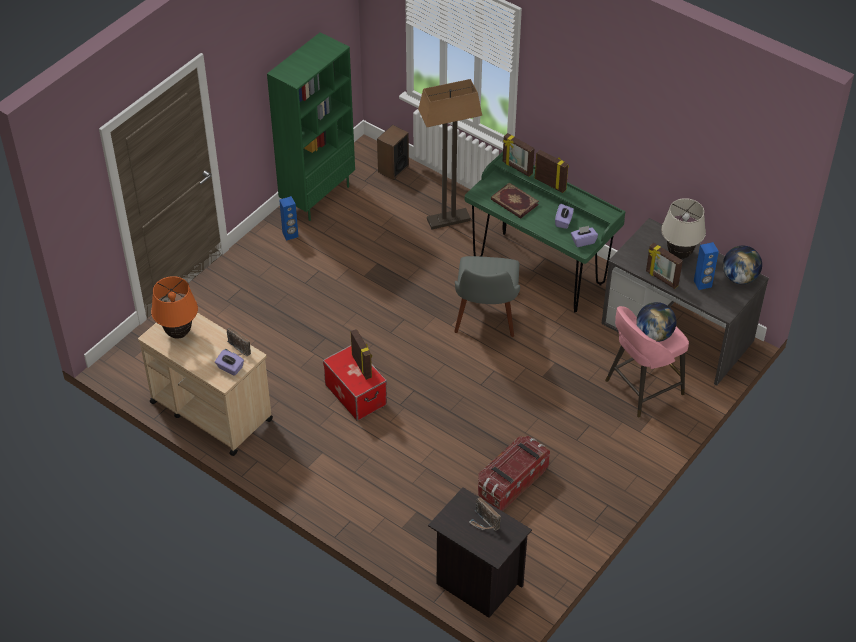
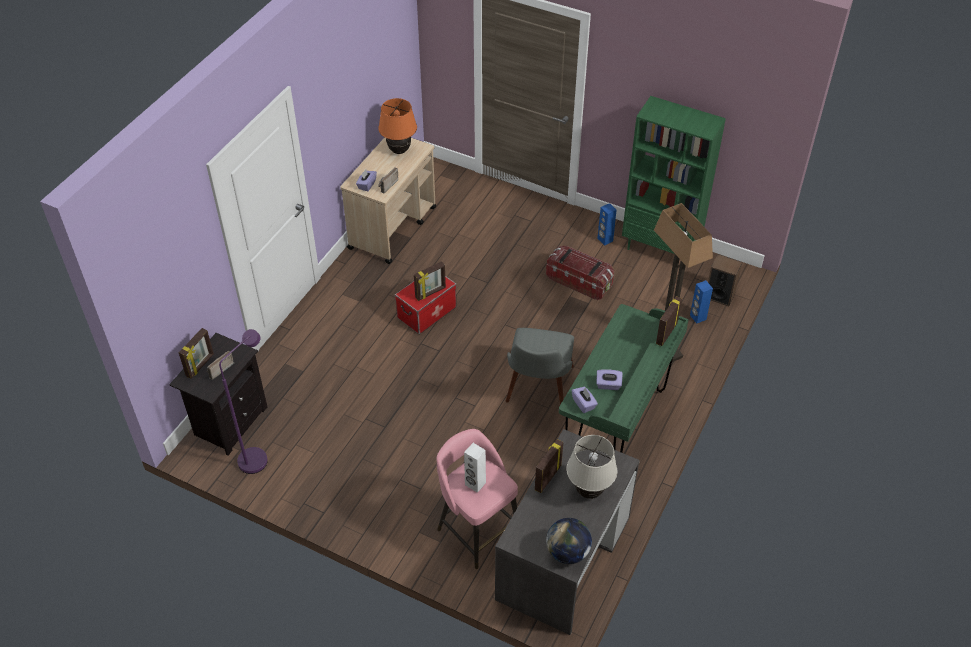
camera: 80 degrees right, 0 degrees up
grey chair [454,256,520,337] -> grey chair turned 75 degrees counterclockwise [506,328,574,405]
storage box [478,436,550,511] -> storage box moved to [546,246,614,301]
book [491,183,539,219] -> none
picture frame [535,150,569,193] -> picture frame moved to [179,328,214,379]
globe [636,302,676,342] -> white speaker [464,443,486,493]
blue speaker [694,242,719,290] -> blue speaker moved to [690,280,713,323]
none -> purple floor lamp [219,329,268,474]

